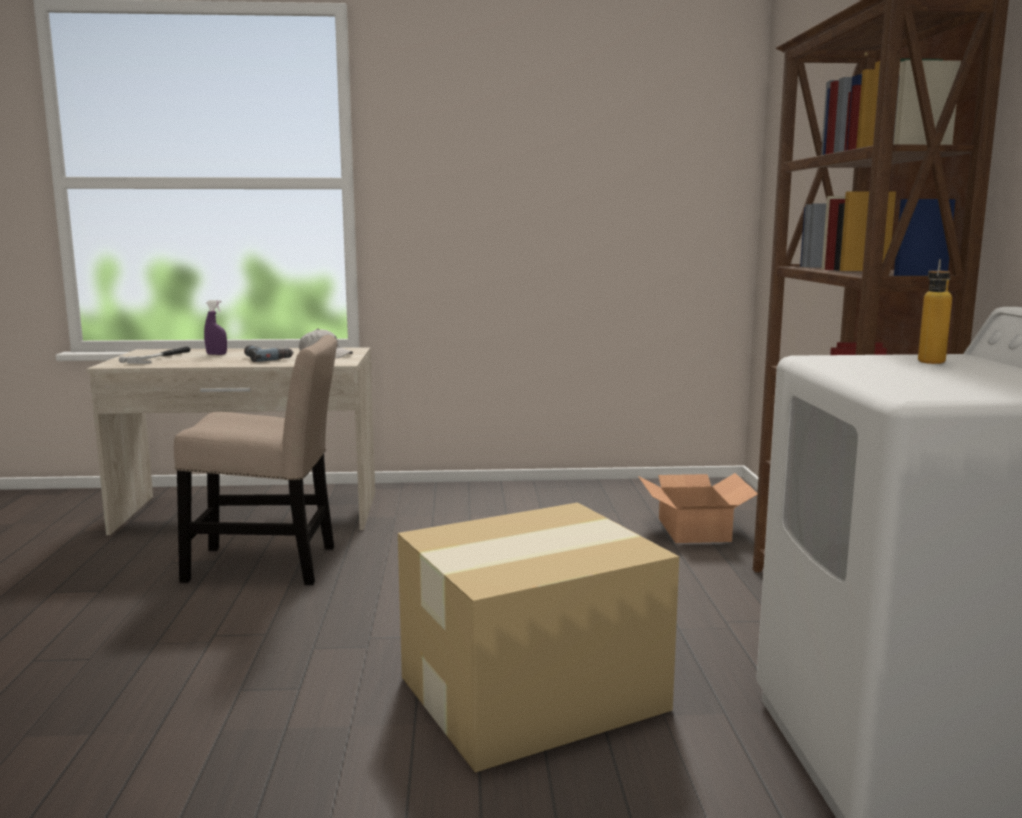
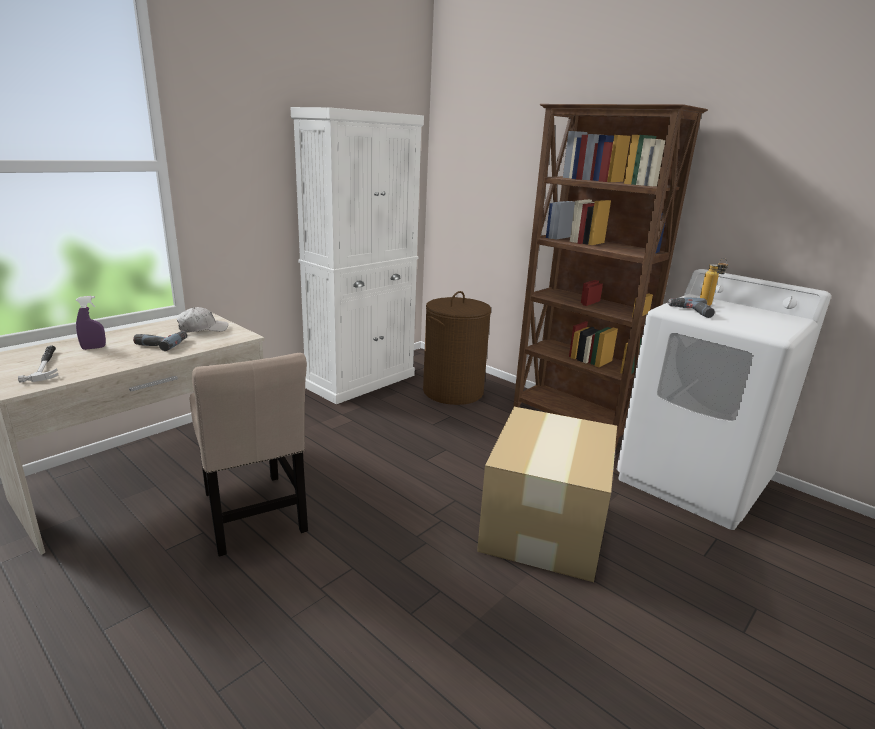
camera: 45 degrees left, 10 degrees up
beige chair [174,335,337,585] -> beige chair turned 105 degrees clockwise [190,353,308,557]
cardboard box [638,473,757,543] -> brown laundry basket [423,291,491,405]
none -> white cabinet [290,107,424,404]
none -> power drill [667,297,715,318]

